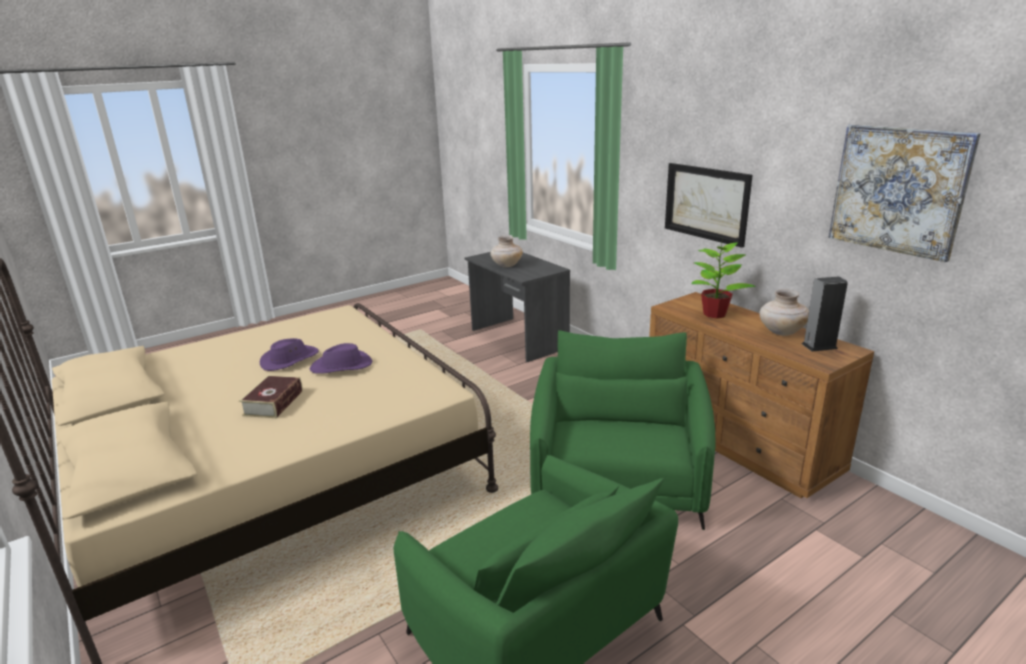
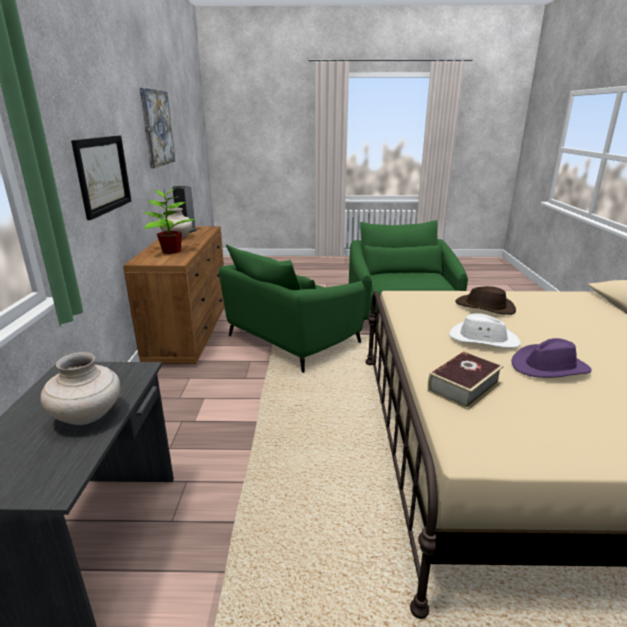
camera: 145 degrees left, 0 degrees up
book [239,375,303,418] -> book moved to [428,351,504,410]
purple hat [310,343,372,374] -> white hat [449,313,521,348]
none -> brown hat [455,286,516,315]

